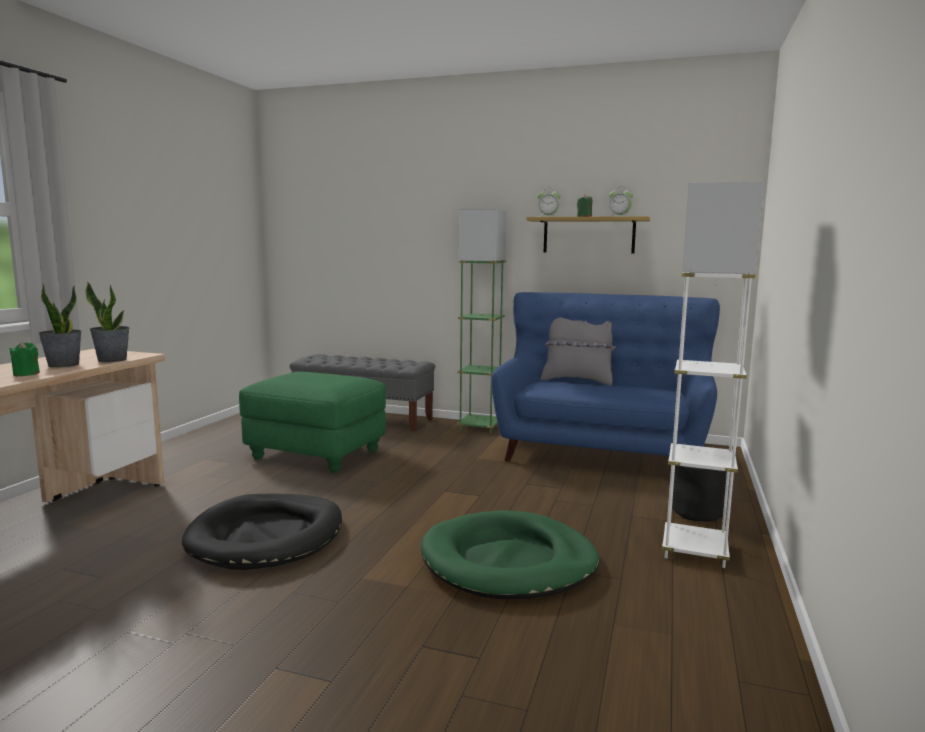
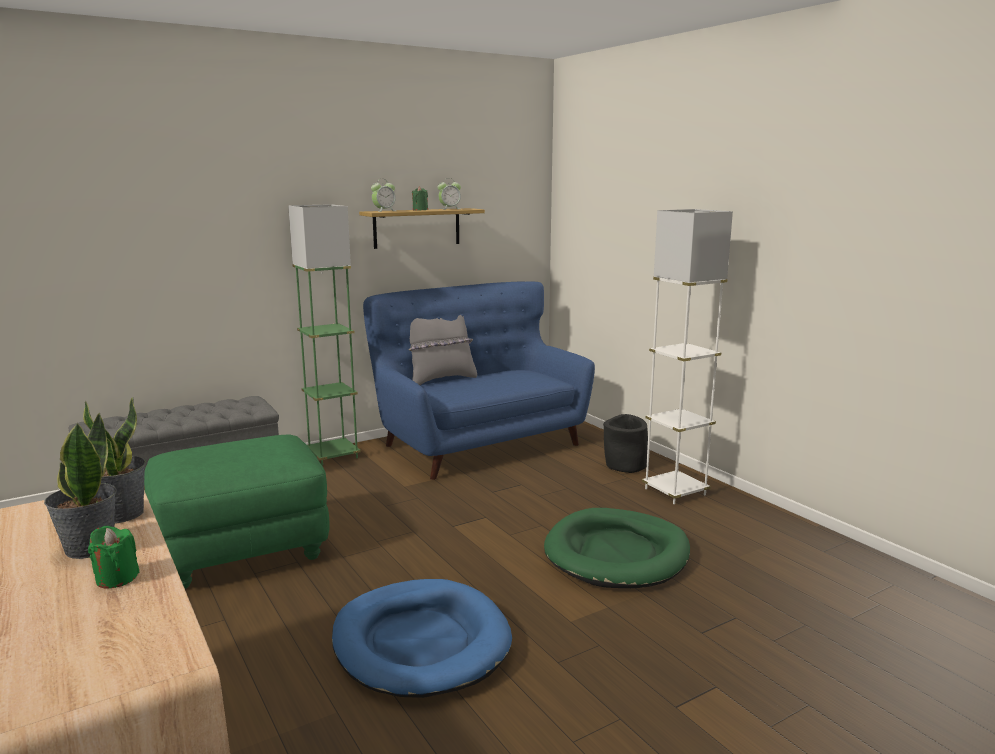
camera: 50 degrees left, 5 degrees up
black dog bed [182,494,342,570] -> blue dog bed [332,579,512,698]

